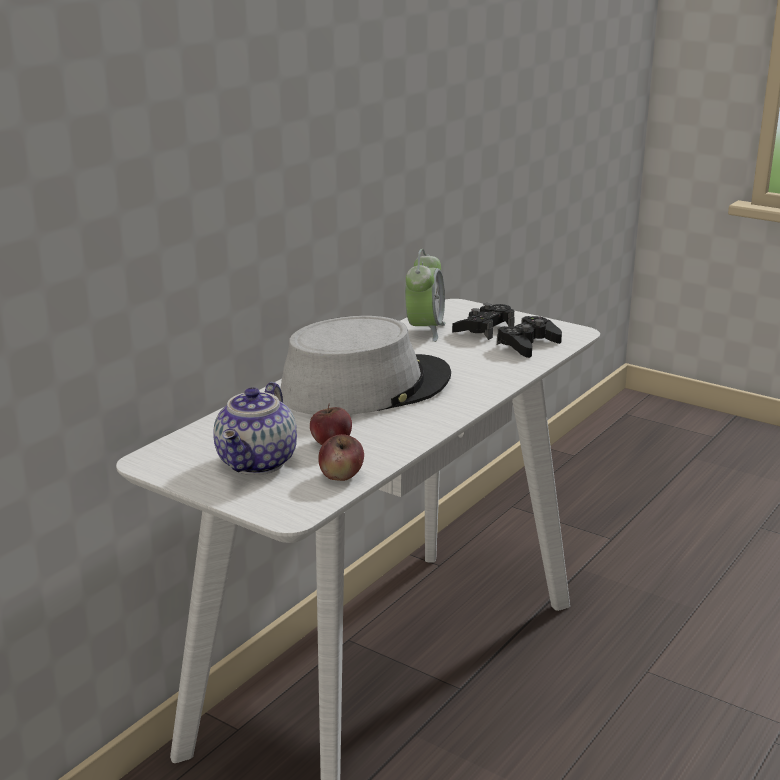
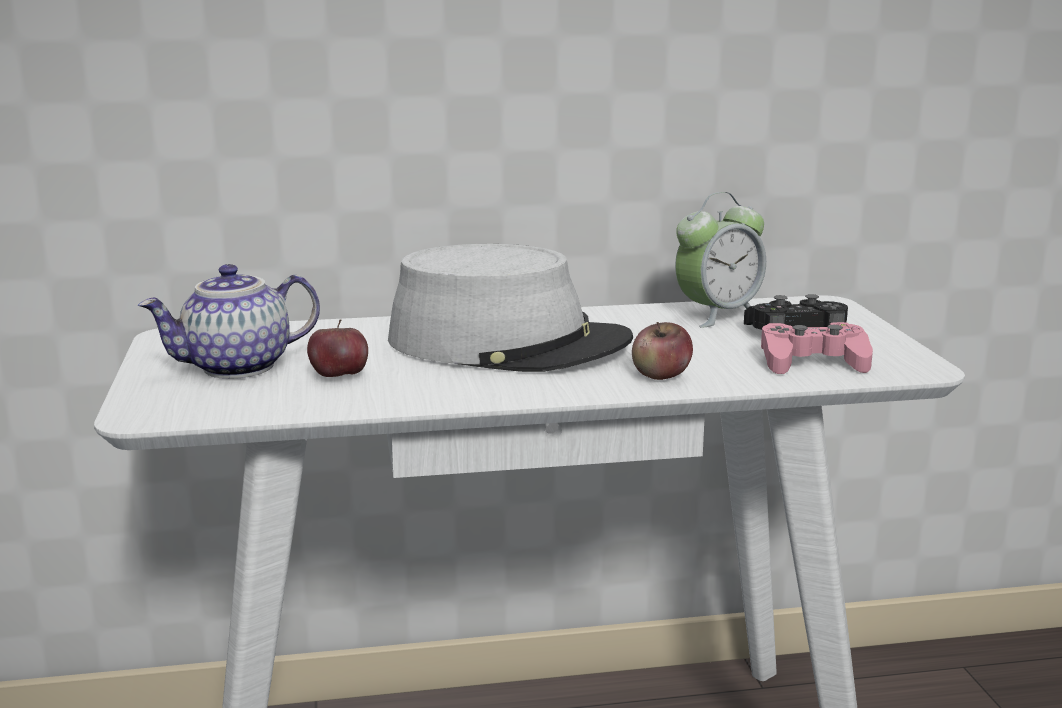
camera: 45 degrees right, 5 degrees down
apple [318,434,364,481] -> apple moved to [632,322,693,380]
black game controller [497,316,562,358] -> pink game controller [761,322,873,374]

